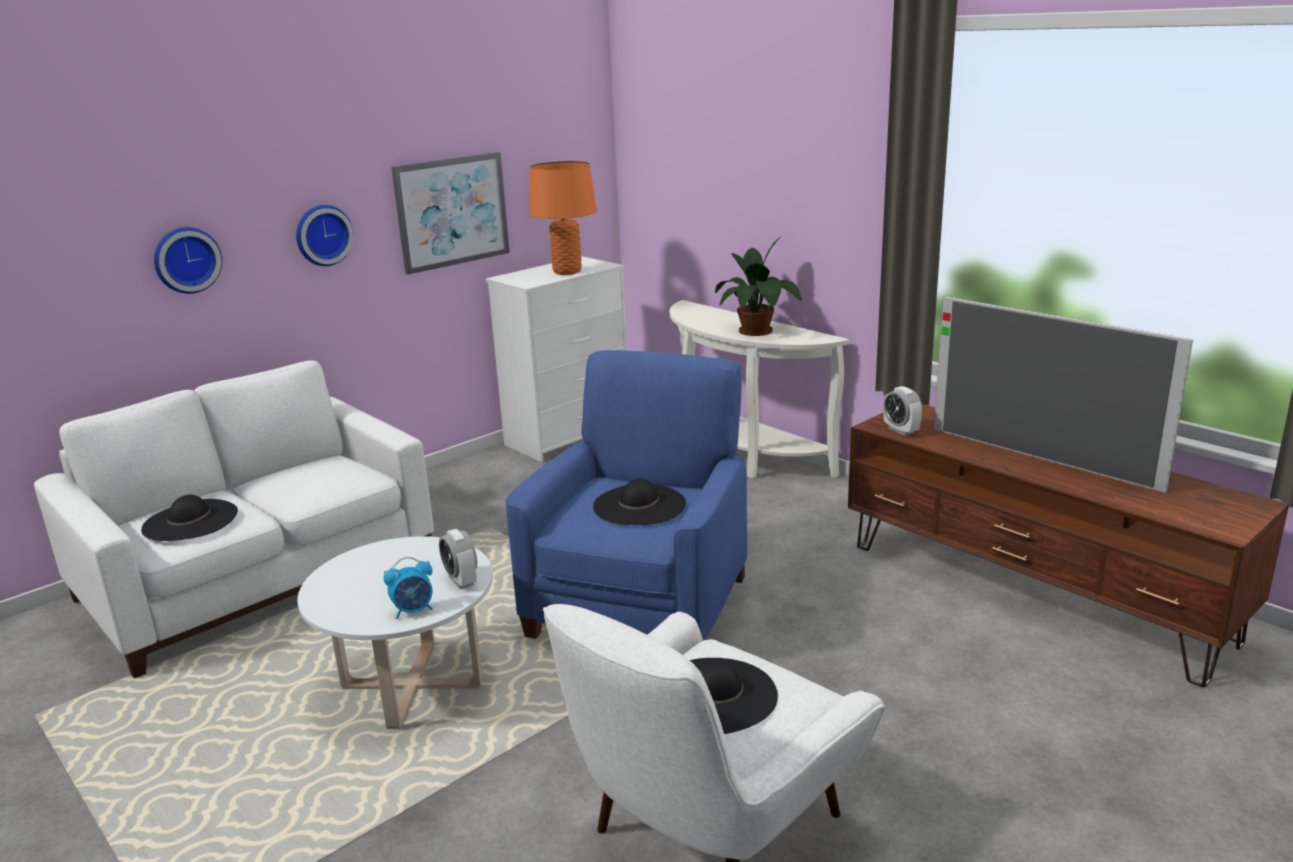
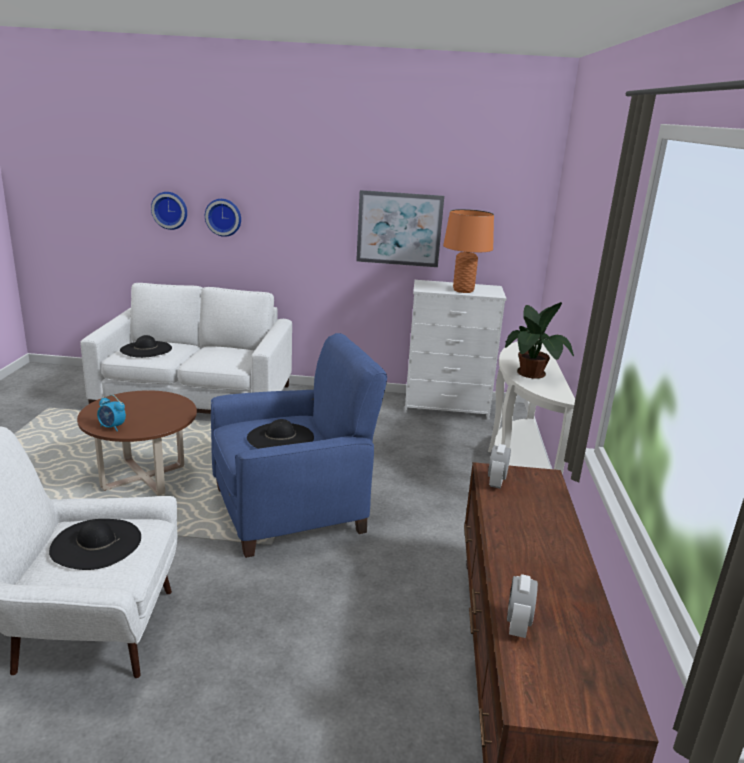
camera: 45 degrees right, 0 degrees up
wall clock [296,205,354,266] -> wall clock moved to [151,192,187,230]
white coffee table [297,536,493,729] -> brown coffee table [77,390,197,496]
alarm clock [439,529,477,589] -> alarm clock moved to [507,574,538,638]
television [934,296,1193,493] -> none

